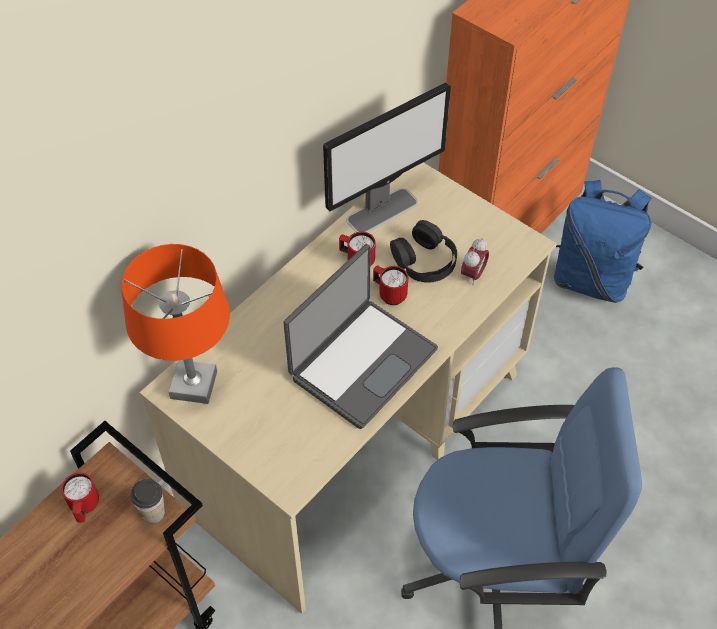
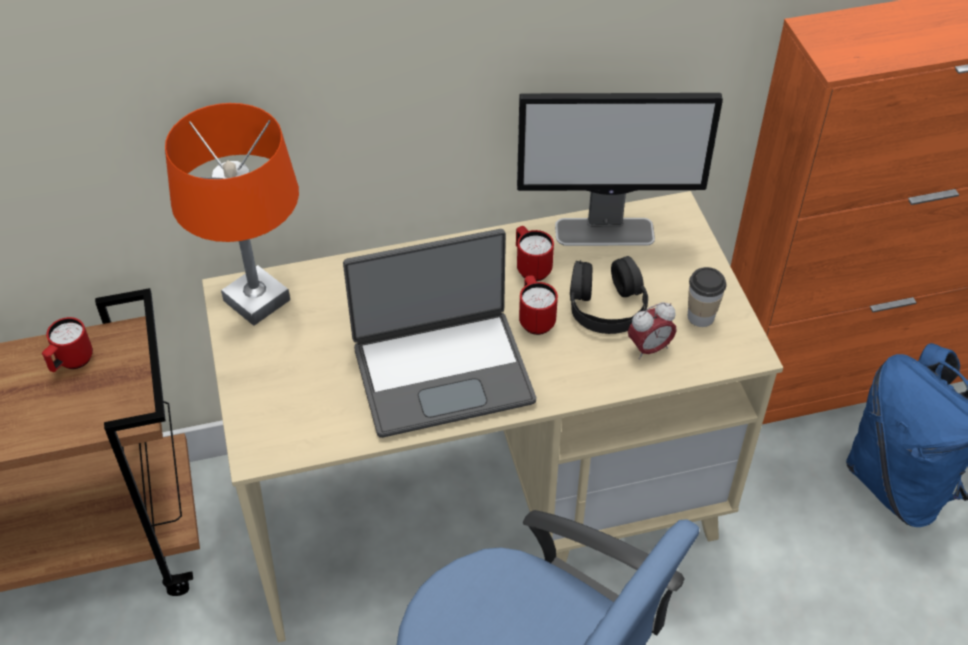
camera: 35 degrees right, 5 degrees down
cup [131,479,165,524] -> cup moved to [688,267,726,327]

